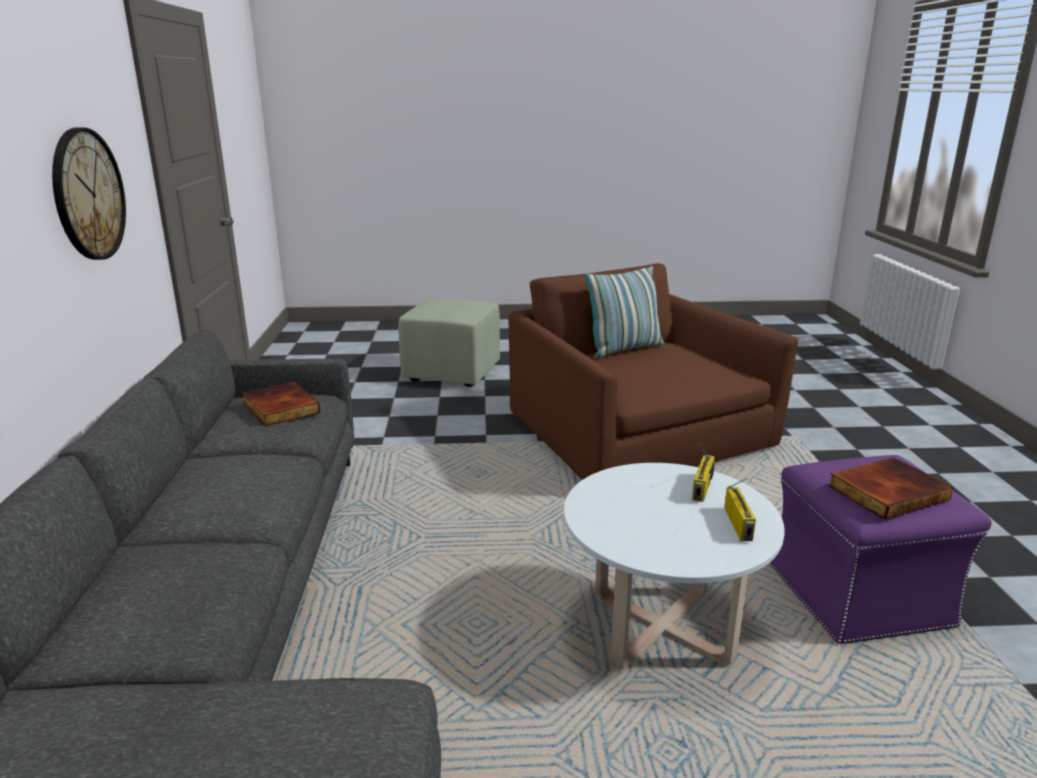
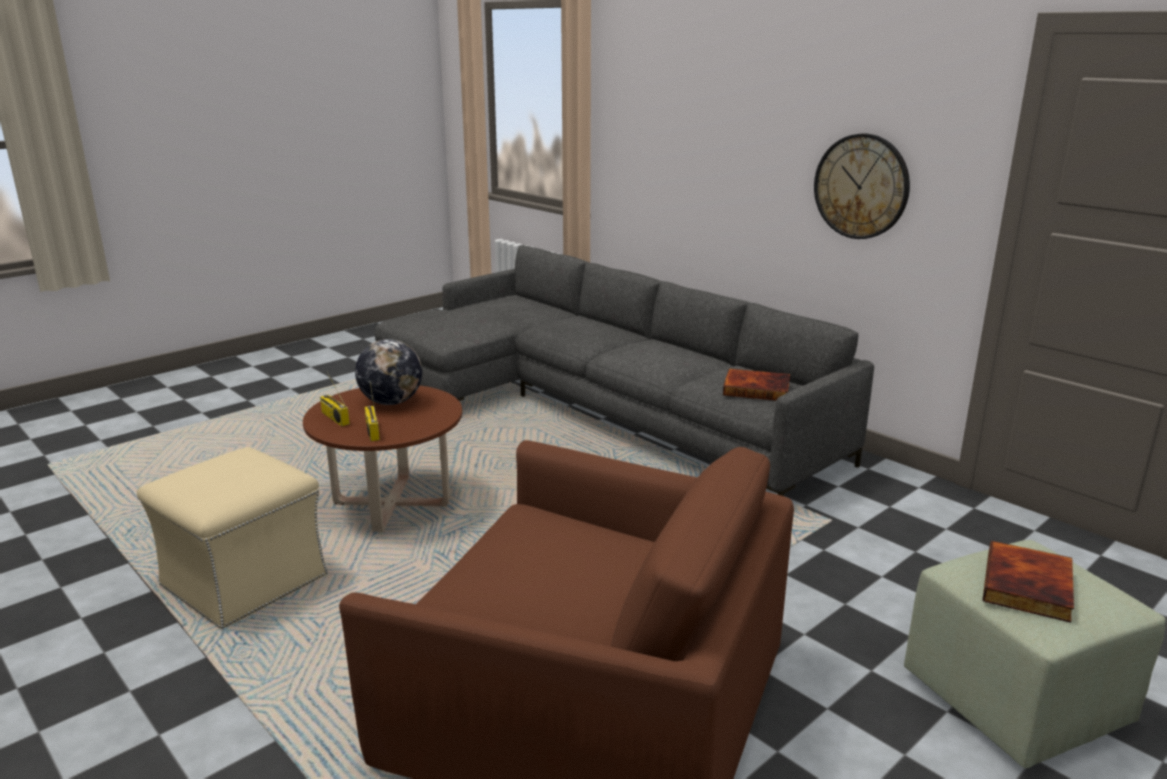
camera: 140 degrees right, 0 degrees up
white coffee table [564,463,785,670] -> brown coffee table [303,385,462,532]
pillow [585,266,664,359] -> none
purple ottoman [771,455,992,644] -> beige ottoman [137,447,328,629]
book [828,457,953,520] -> book moved to [983,541,1074,623]
none -> globe [355,339,422,405]

